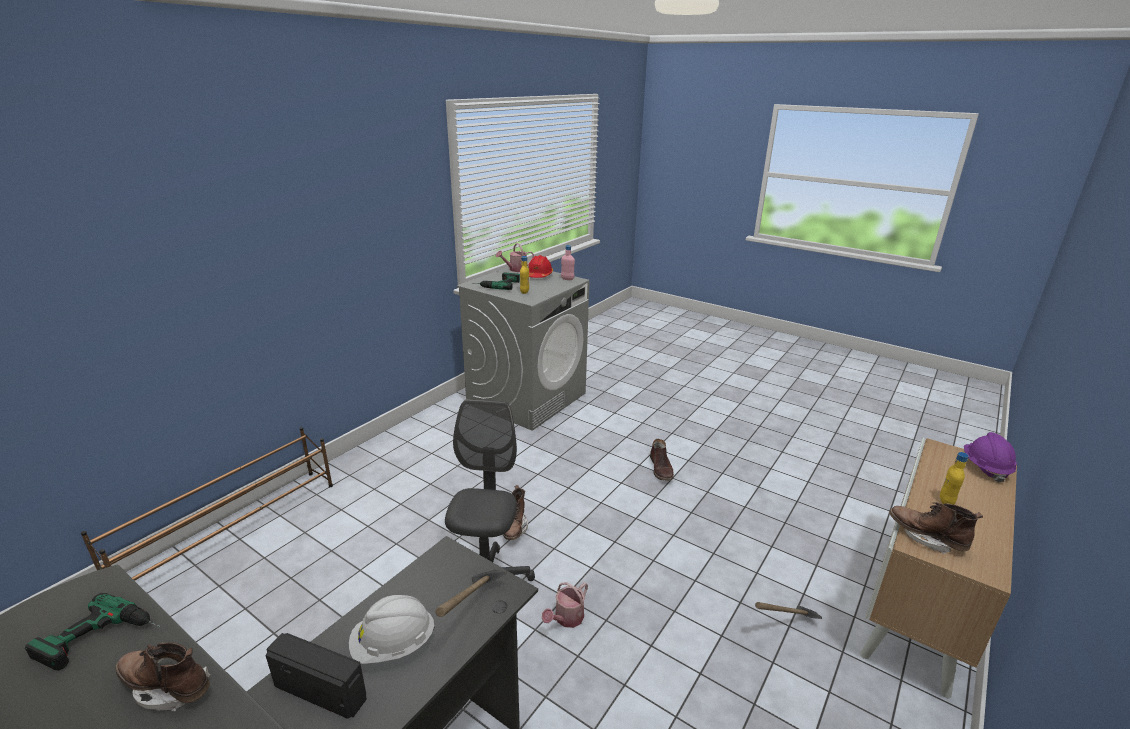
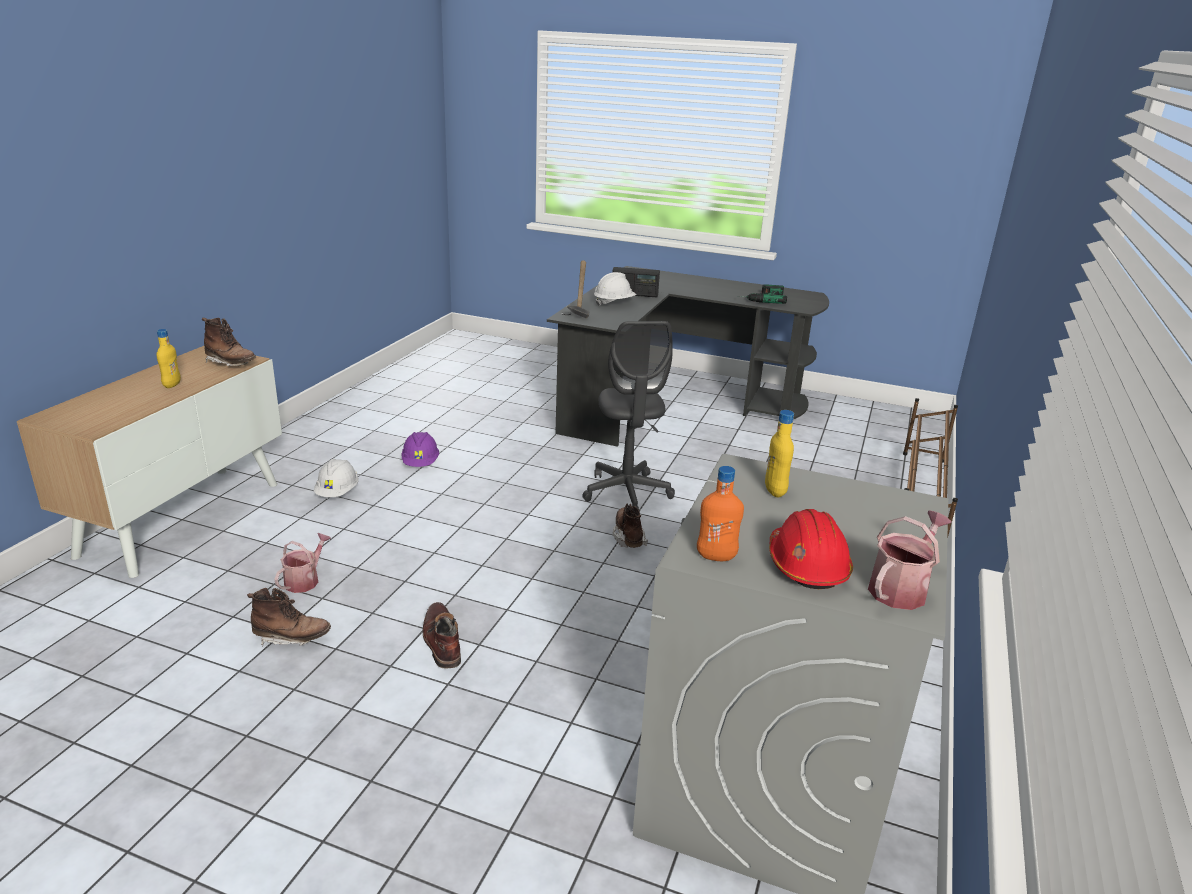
camera: 165 degrees right, 0 degrees up
brown boot [116,642,211,711] -> brown boot moved to [247,588,331,646]
power drill [474,273,520,290] -> none
watering can [542,582,588,628] -> watering can moved to [274,533,331,593]
pink bottle [561,245,575,280] -> orange bottle [697,466,744,561]
hammer [755,602,822,619] -> white hard hat [314,459,359,497]
purple hard hat [964,432,1017,483] -> purple hard hat moved to [401,432,439,467]

